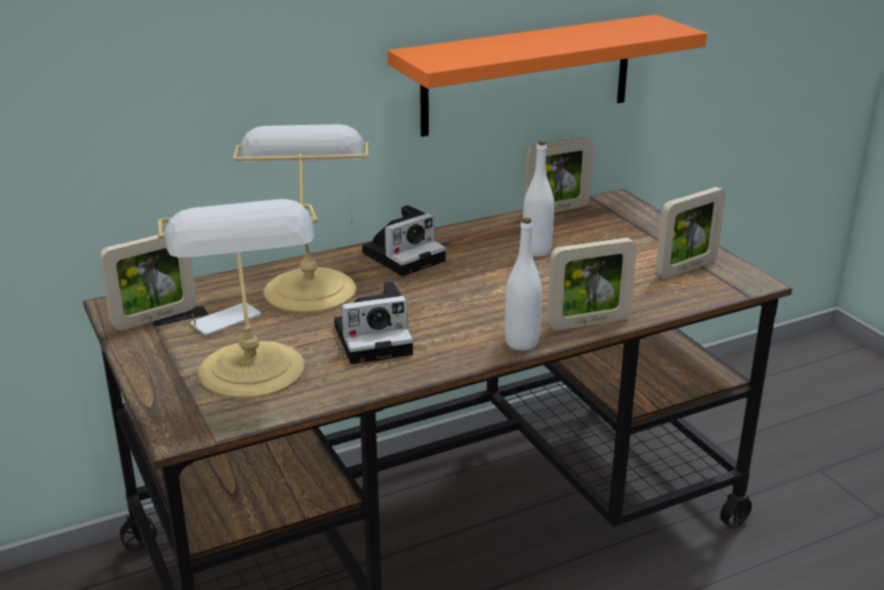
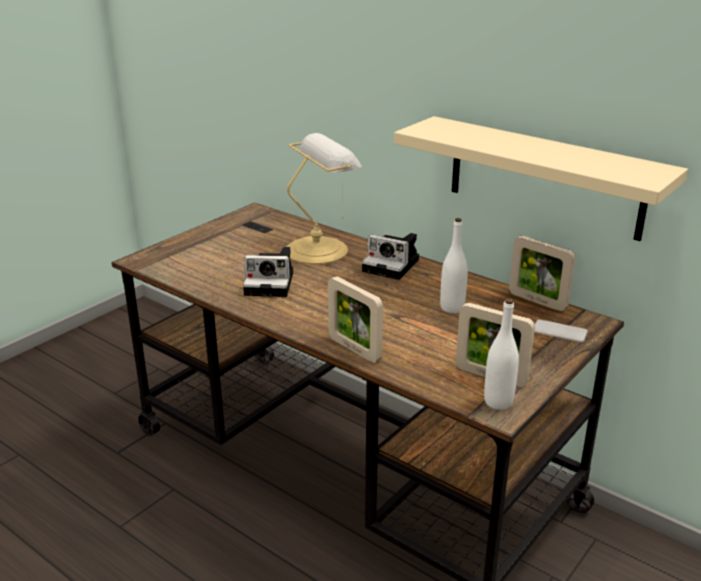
camera: 65 degrees right, 0 degrees up
picture frame [99,233,197,331] -> none
table lamp [158,199,318,399] -> none
phone [191,303,261,335] -> phone moved to [534,319,588,342]
camera [334,281,413,364] -> camera turned 45 degrees counterclockwise [243,247,293,297]
orange shelf [388,15,707,137] -> beige shelf [394,116,688,241]
white bottle [505,218,542,350] -> white bottle moved to [484,298,519,410]

